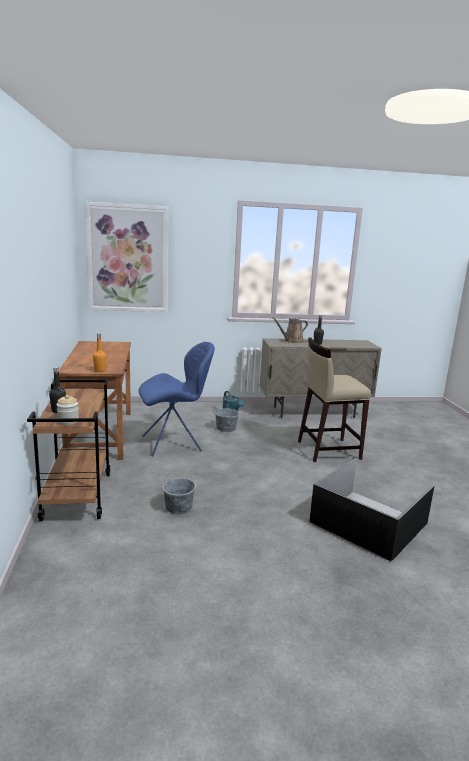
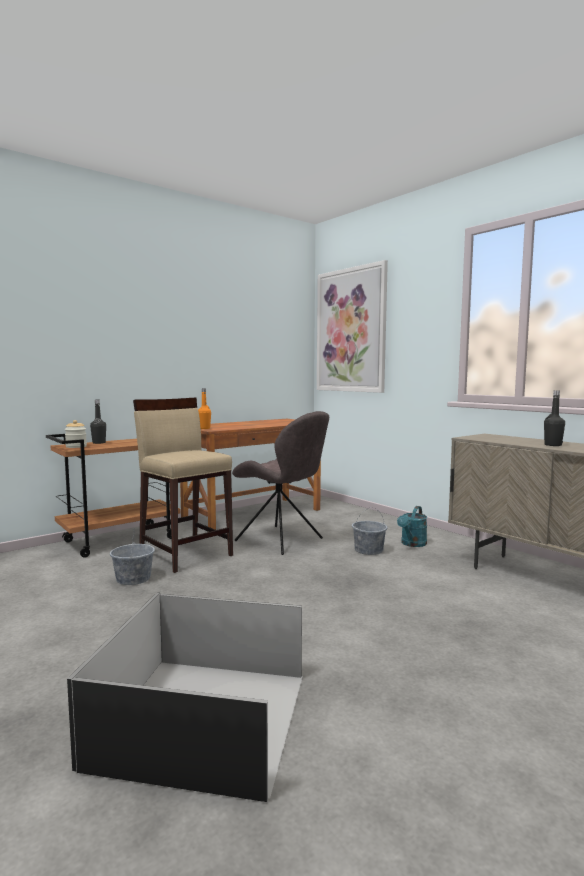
camera: 60 degrees right, 10 degrees down
blue chair [139,342,215,457] -> grey chair [232,411,329,555]
brown watering can [272,317,308,343] -> none
beige stool [298,337,371,462] -> beige stool moved to [133,397,233,573]

